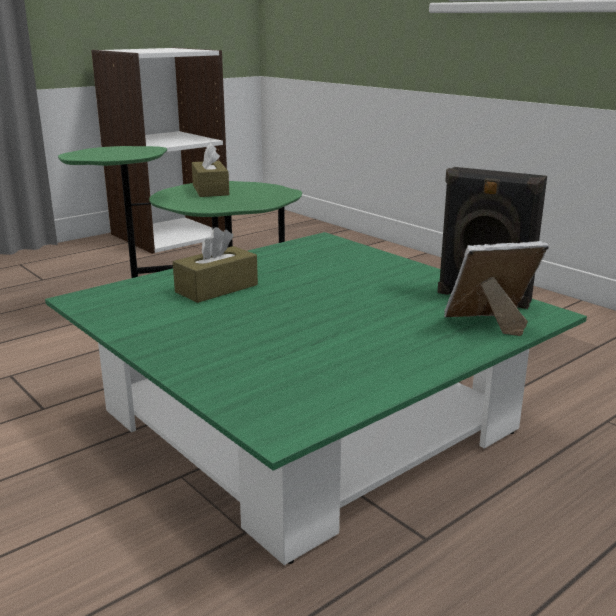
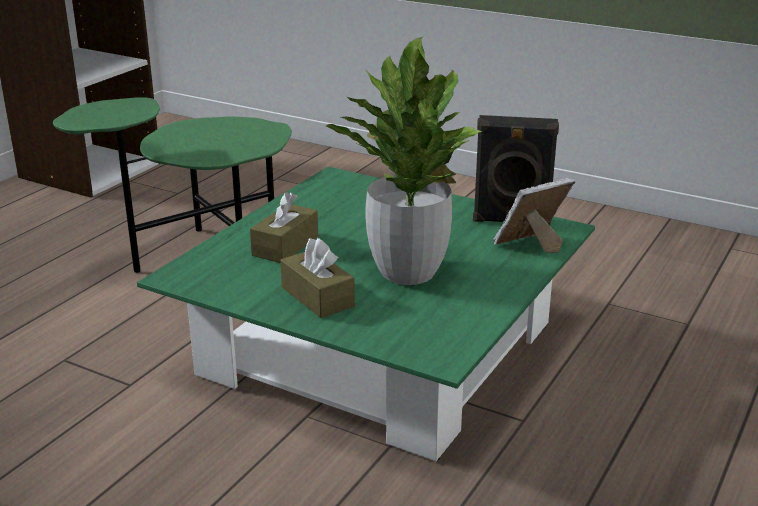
camera: 20 degrees left, 5 degrees up
brown tissue box [192,143,229,197] -> brown tissue box moved to [280,238,355,318]
none -> potted plant [326,37,482,285]

